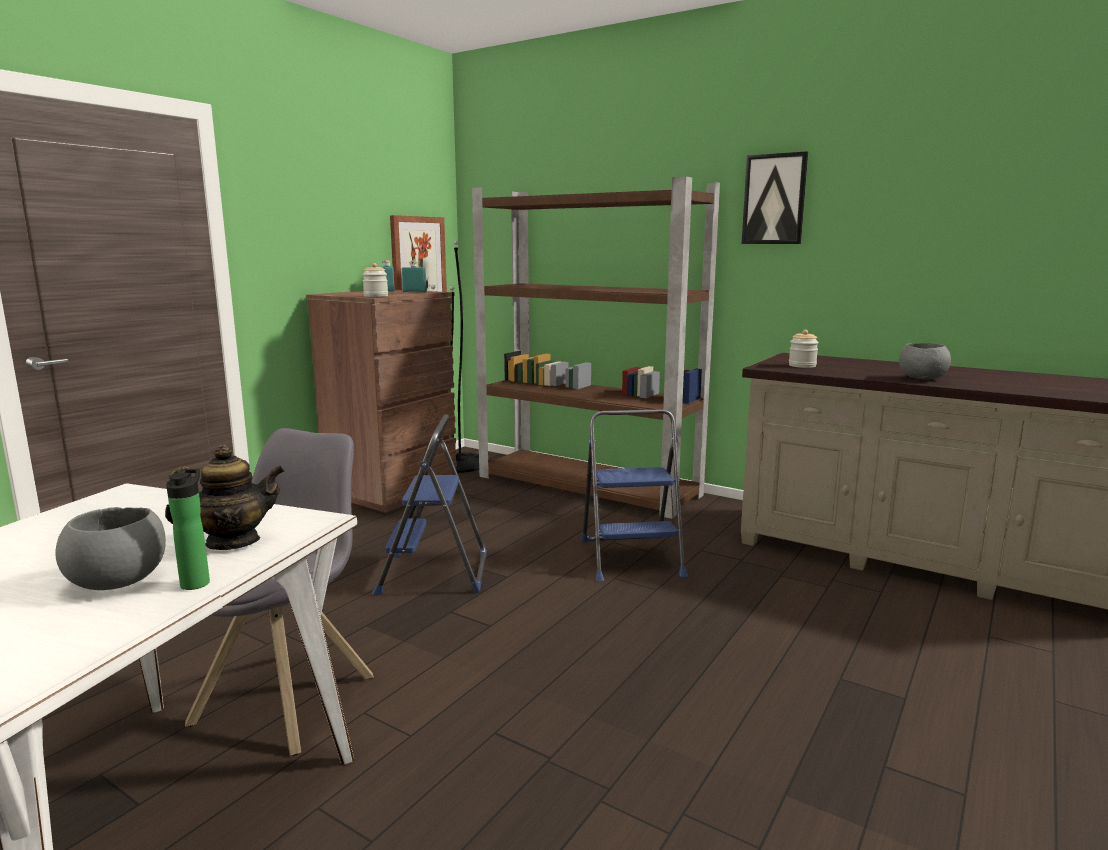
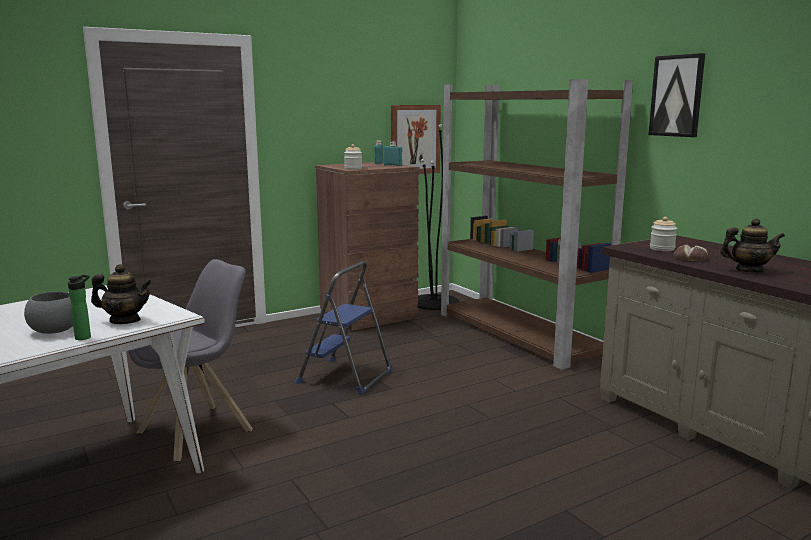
camera: 25 degrees right, 0 degrees up
blue step ladder [582,409,688,582] -> none
grey bowl [899,343,951,380] -> teapot [720,218,785,273]
none -> bread [674,245,708,262]

